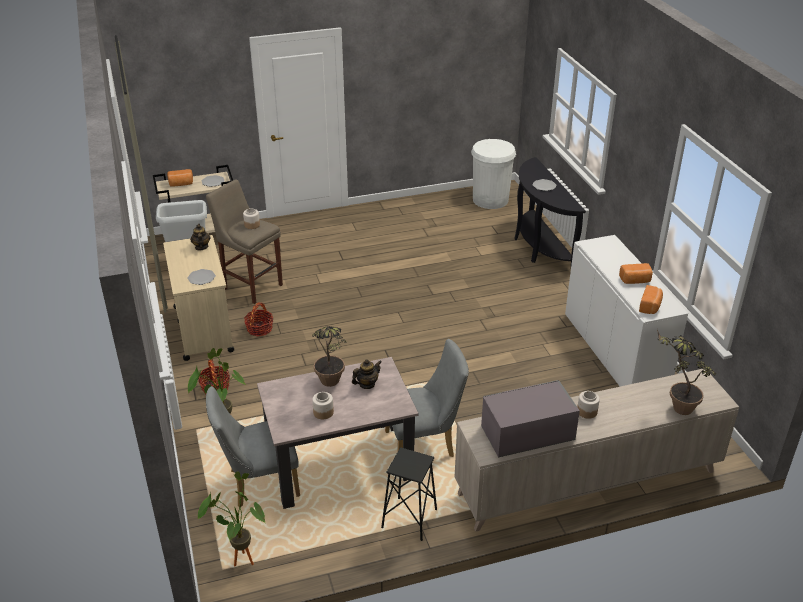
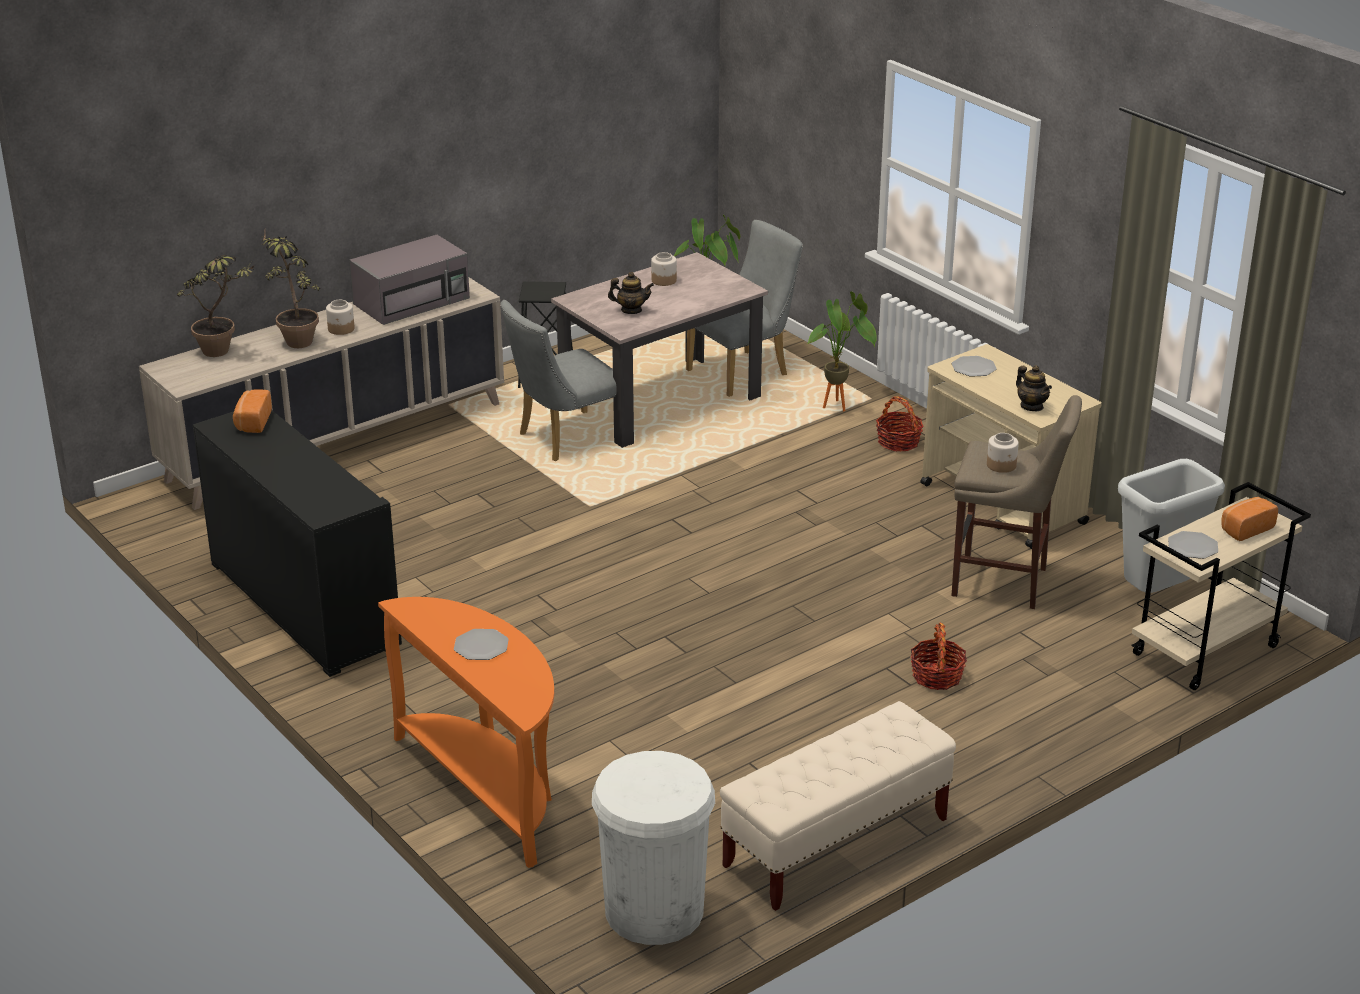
camera: 160 degrees right, 5 degrees down
basket [244,302,273,336] -> basket moved to [910,623,967,690]
potted plant [312,326,347,387] -> potted plant moved to [261,232,320,348]
teapot [352,359,381,389] -> teapot turned 120 degrees counterclockwise [608,272,654,314]
black console table [515,157,586,264] -> orange console table [378,597,554,868]
white cabinet [565,235,688,386] -> black cabinet [193,410,402,677]
bread [619,263,653,284] -> none
none -> beige bench [720,701,956,911]

